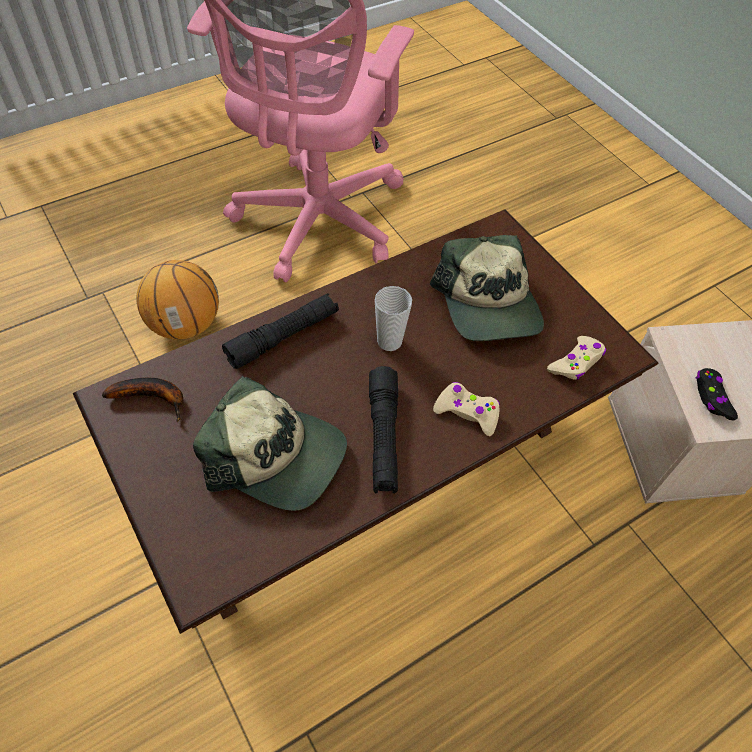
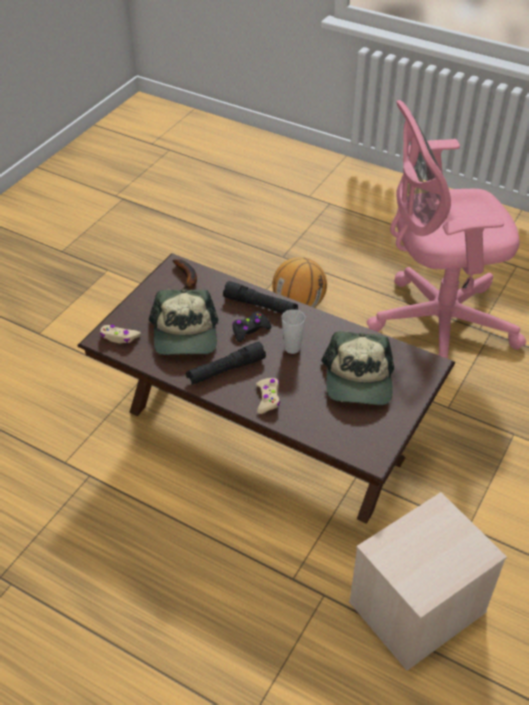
camera: 65 degrees right, 10 degrees down
cap [430,235,544,341] -> cap turned 45 degrees counterclockwise [321,332,394,405]
beige game controller [547,336,606,379] -> beige game controller moved to [100,325,141,343]
black game controller [696,368,738,420] -> black game controller moved to [232,312,271,342]

